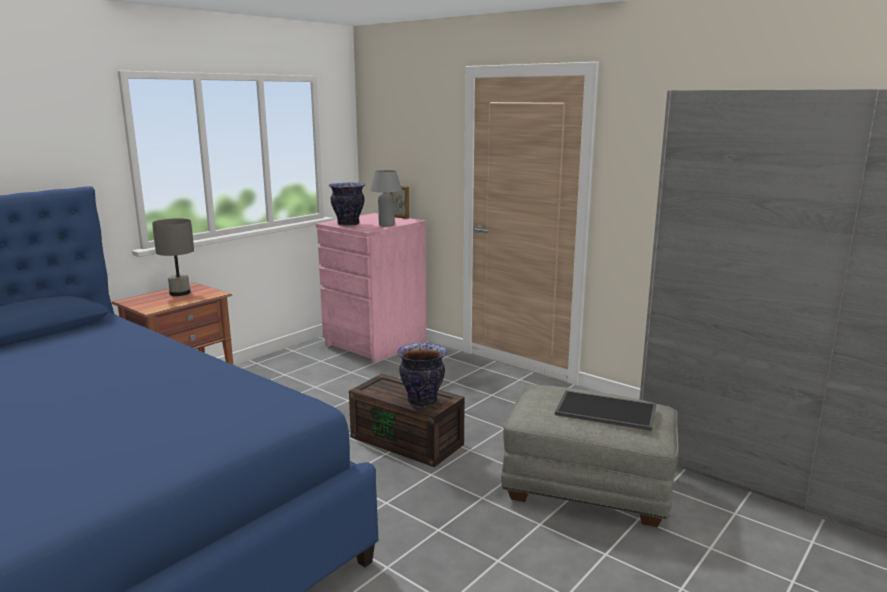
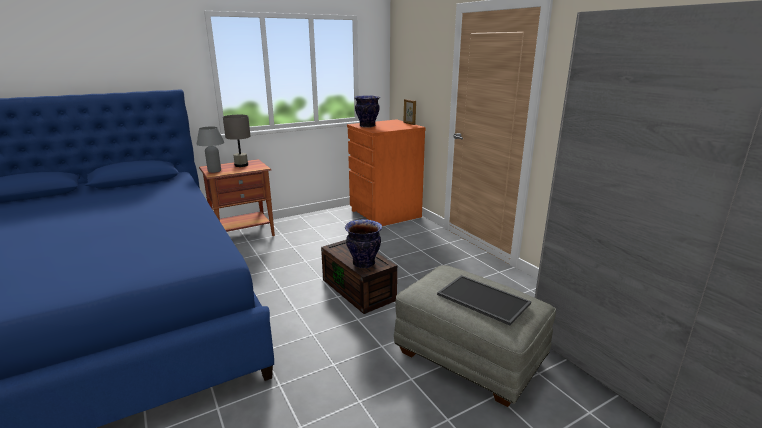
camera: 20 degrees right, 5 degrees up
pink dresser [316,213,426,363] -> orange dresser [347,119,426,226]
grey table lamp [370,170,402,227] -> grey table lamp moved to [197,126,224,173]

